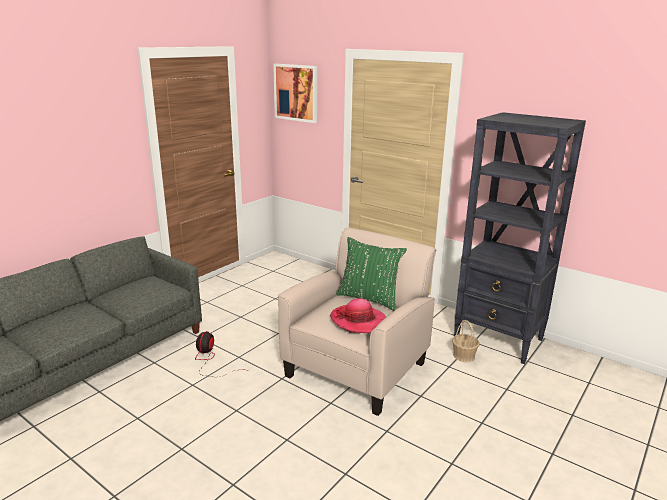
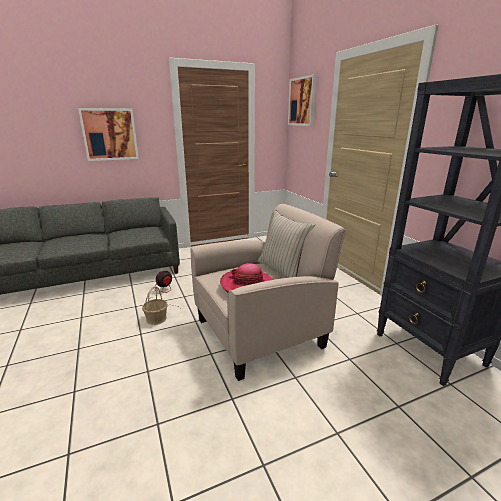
camera: 30 degrees right, 0 degrees up
green pillow [336,237,407,311] -> beige pillow [258,210,315,278]
basket [452,320,480,362] -> basket moved to [142,286,168,325]
none -> picture [78,108,139,161]

